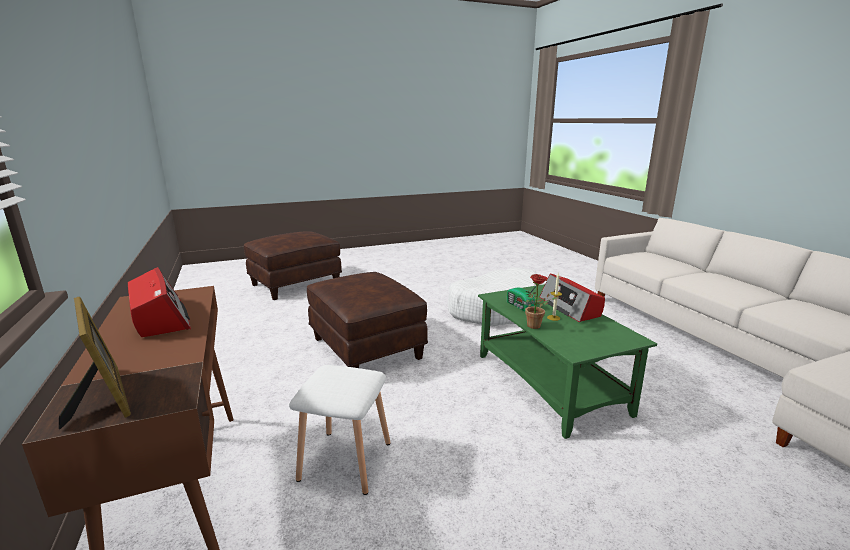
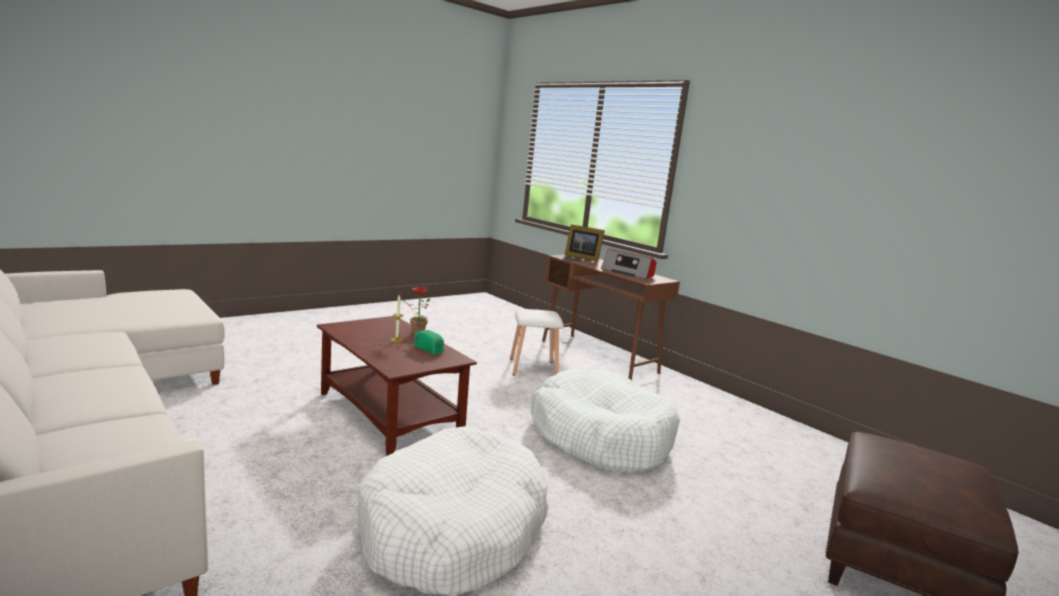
camera: 160 degrees right, 5 degrees down
brown ottoman [307,272,428,368] -> white dog bed [531,369,680,472]
green coffee table [478,284,657,439] -> brown coffee table [317,316,477,456]
radio [540,274,605,322] -> none

